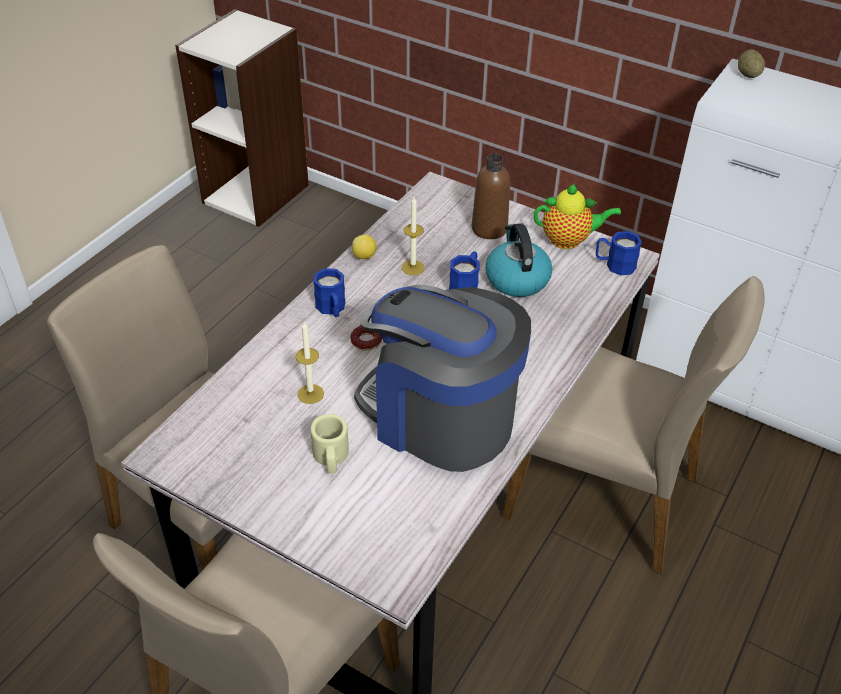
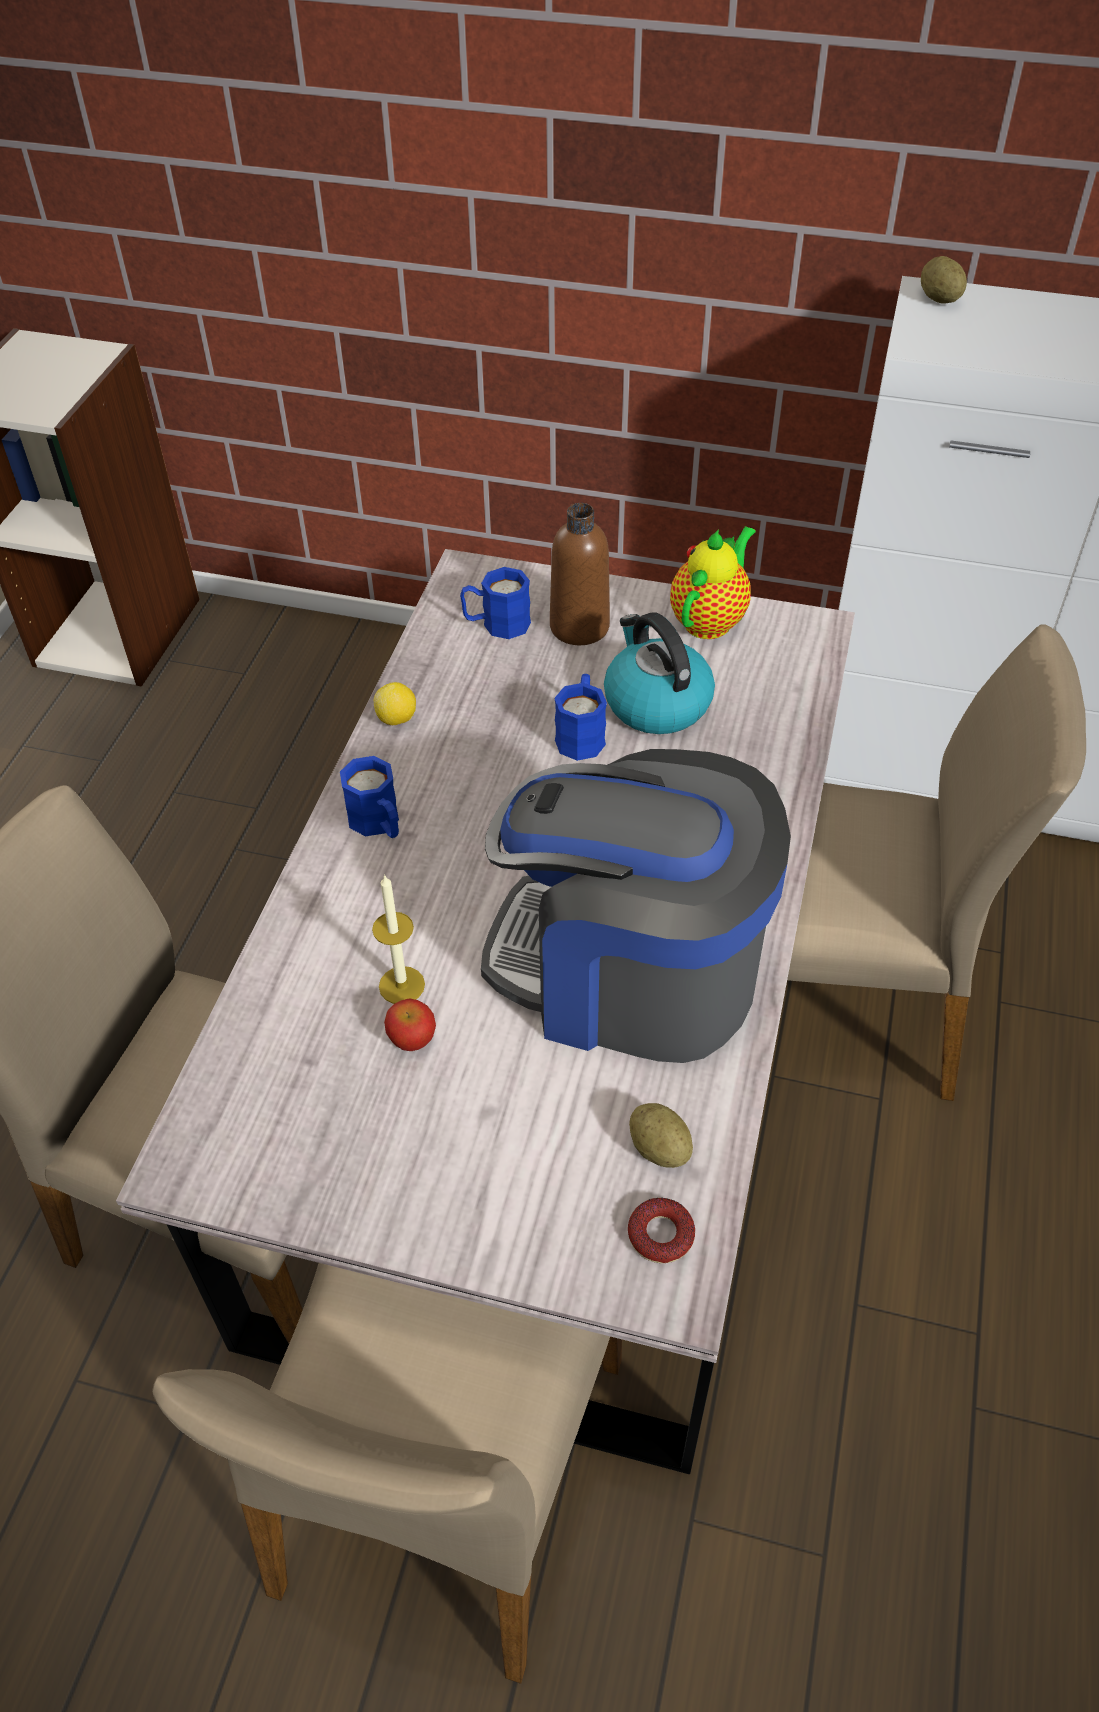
camera: 15 degrees left, 5 degrees up
beige mug [310,414,349,474] -> none
donut [350,326,382,351] -> donut moved to [628,1198,695,1263]
candle [402,197,425,275] -> none
teapot [534,183,621,249] -> teapot turned 45 degrees counterclockwise [670,526,756,639]
blue mug [596,231,642,276] -> blue mug moved to [460,567,531,639]
none -> apple [384,998,436,1051]
none -> potato [629,1103,693,1168]

